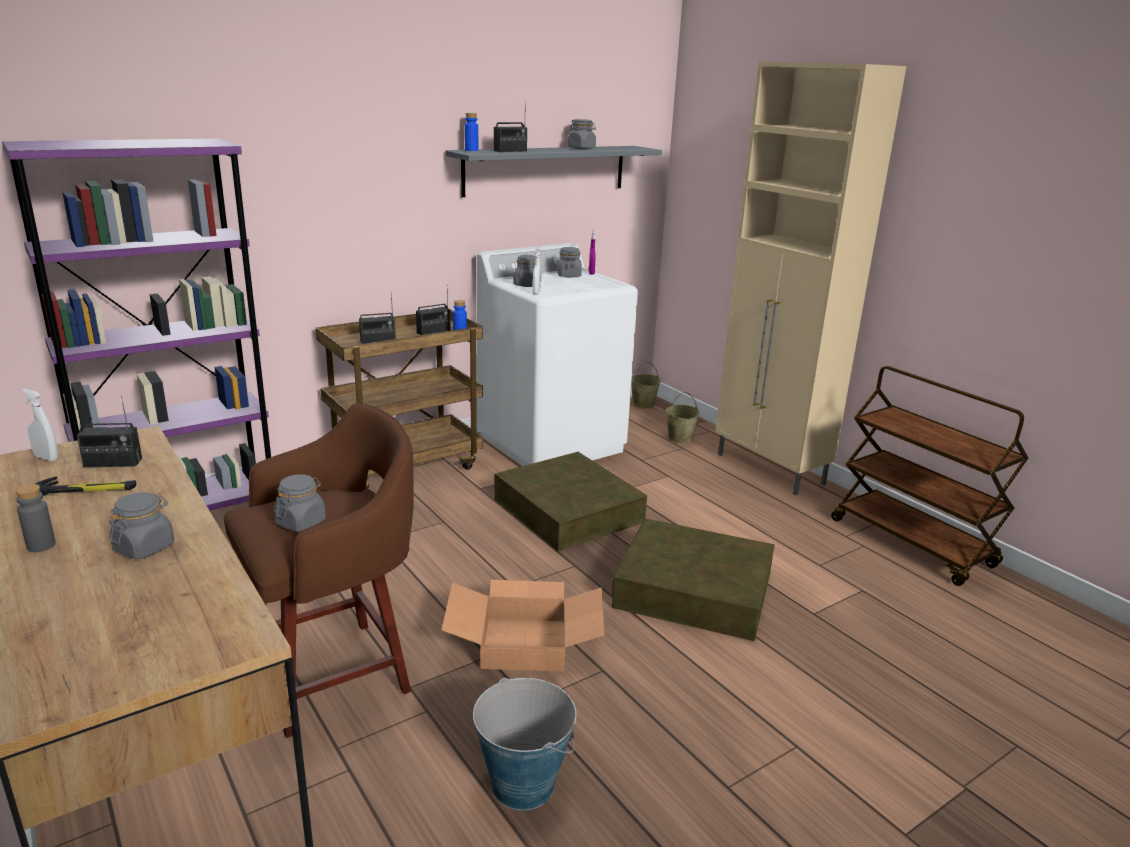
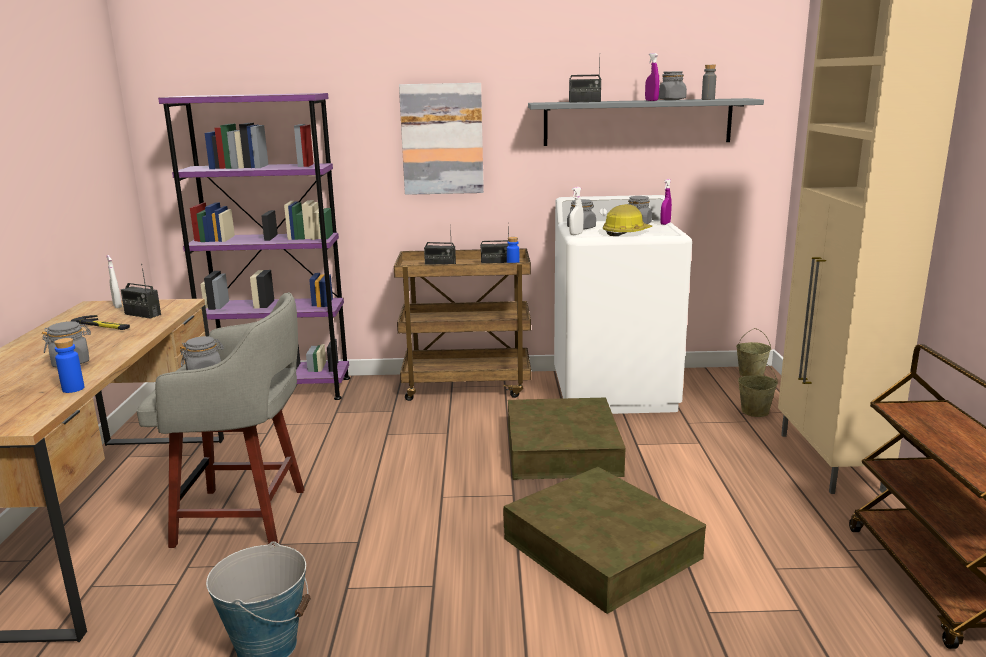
camera: 35 degrees right, 5 degrees down
grey bottle [16,484,56,552] -> grey bottle moved to [702,65,716,100]
brown stool [224,403,414,738] -> grey stool [137,292,304,548]
cardboard box [442,580,604,672] -> none
blue bottle [465,113,478,151] -> blue bottle moved to [54,338,84,393]
none -> picture [399,83,484,195]
none -> hard hat [603,204,652,236]
none -> purple spray bottle [645,53,659,101]

